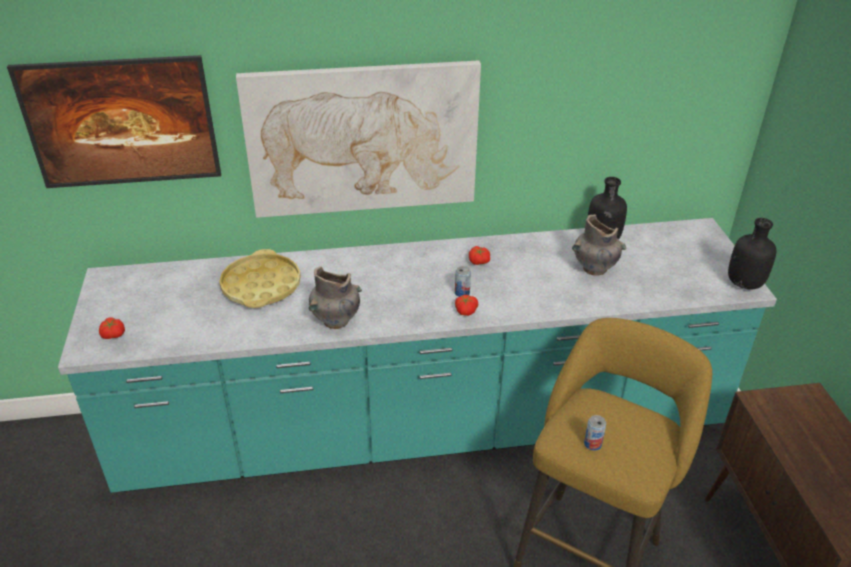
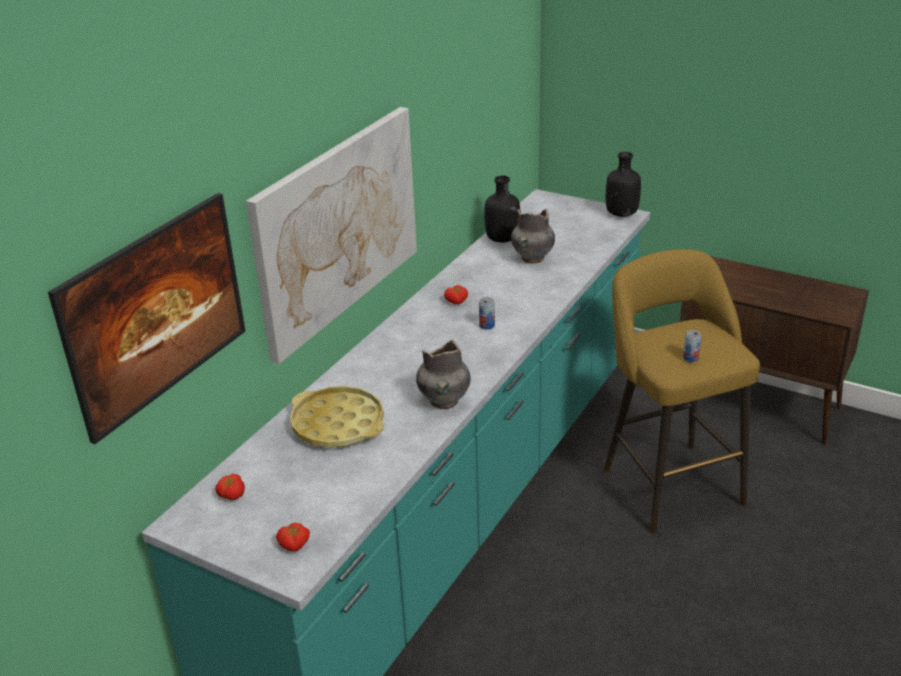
camera: 50 degrees left, 5 degrees down
tomato [455,295,478,316] -> tomato moved to [216,474,245,500]

